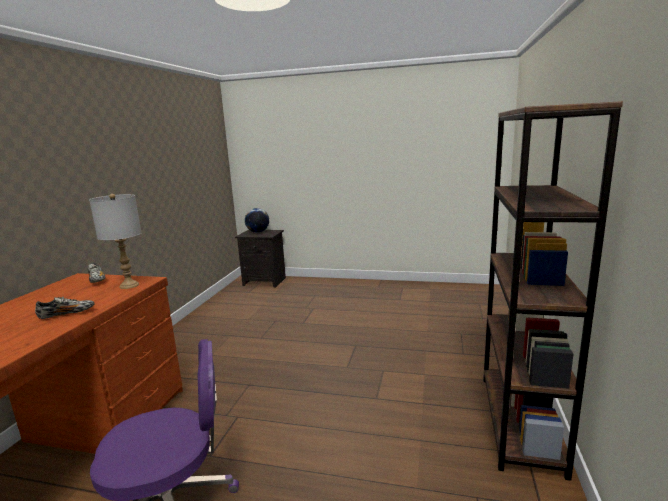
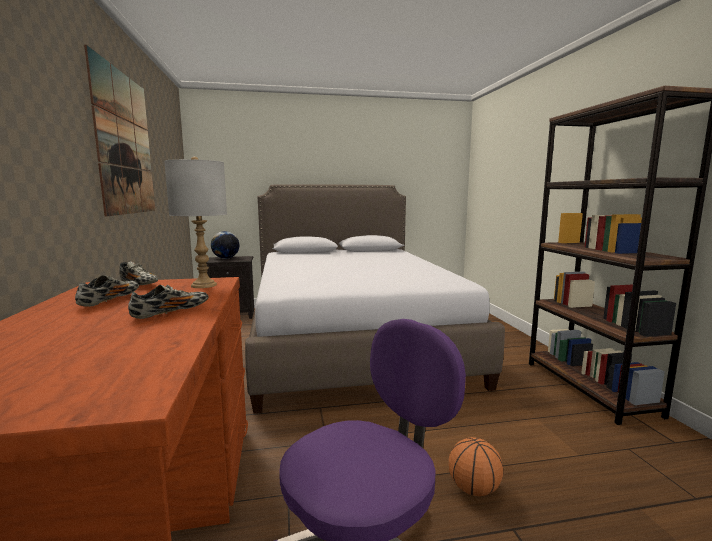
camera: 25 degrees left, 5 degrees down
none -> shoe [75,275,139,307]
none -> picture [84,45,155,217]
none -> bed [245,184,505,414]
none -> basketball [449,437,503,496]

